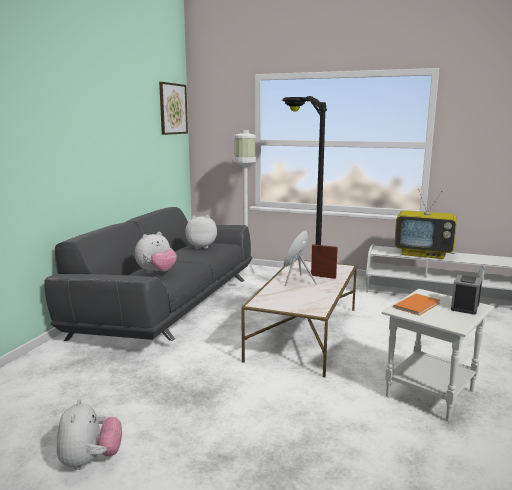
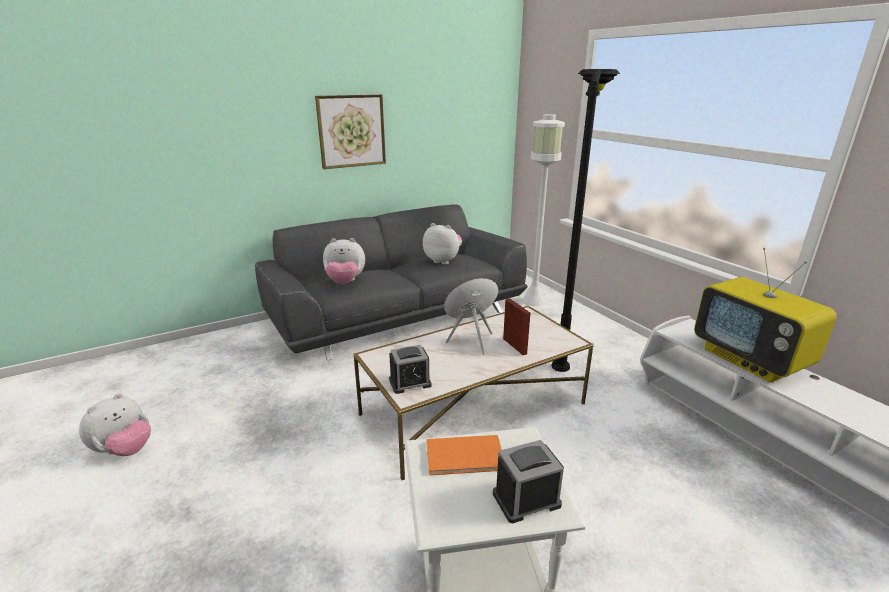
camera: 40 degrees right, 10 degrees up
picture [159,82,188,135] -> picture moved to [315,94,386,169]
none -> alarm clock [389,345,432,394]

